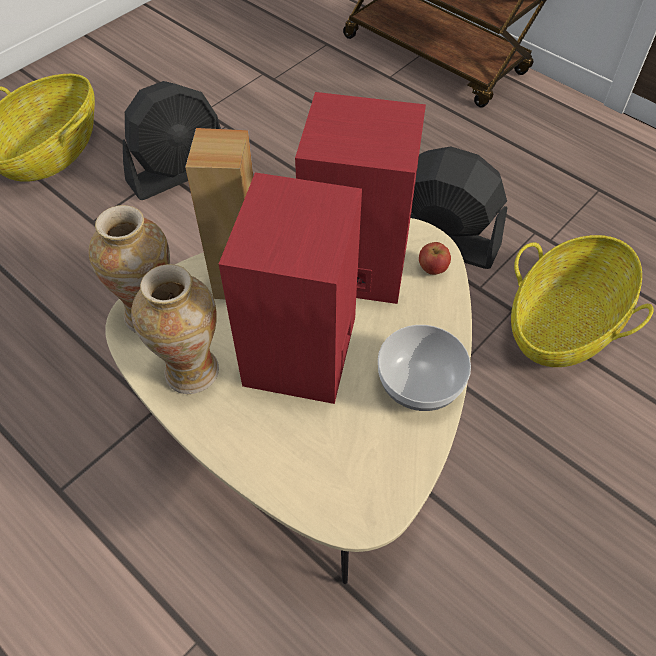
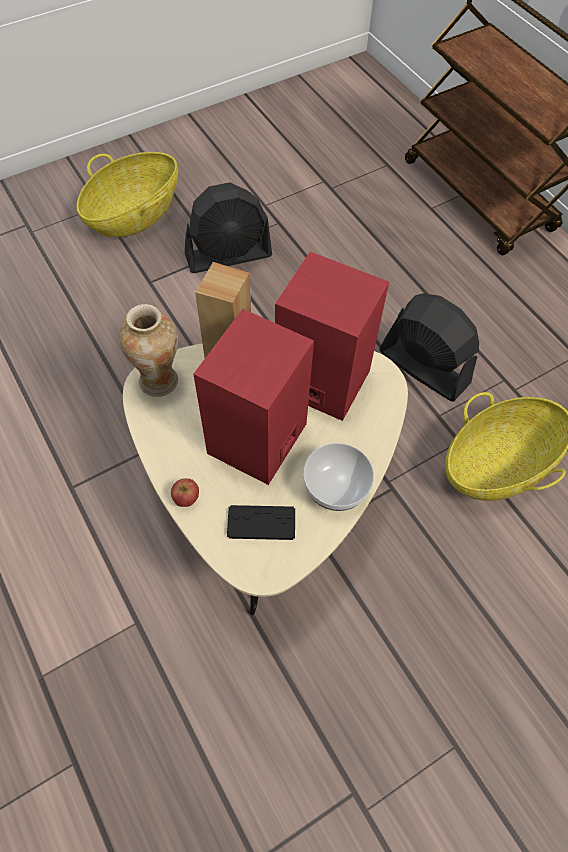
camera: 15 degrees right, 5 degrees up
vase [131,264,219,394] -> none
apple [419,242,451,275] -> apple moved to [171,478,199,507]
none -> black game controller [227,505,295,540]

